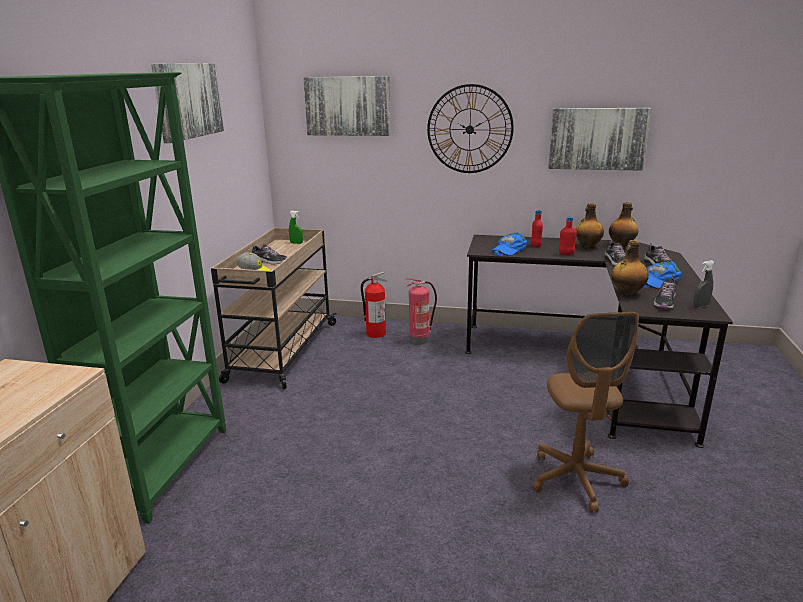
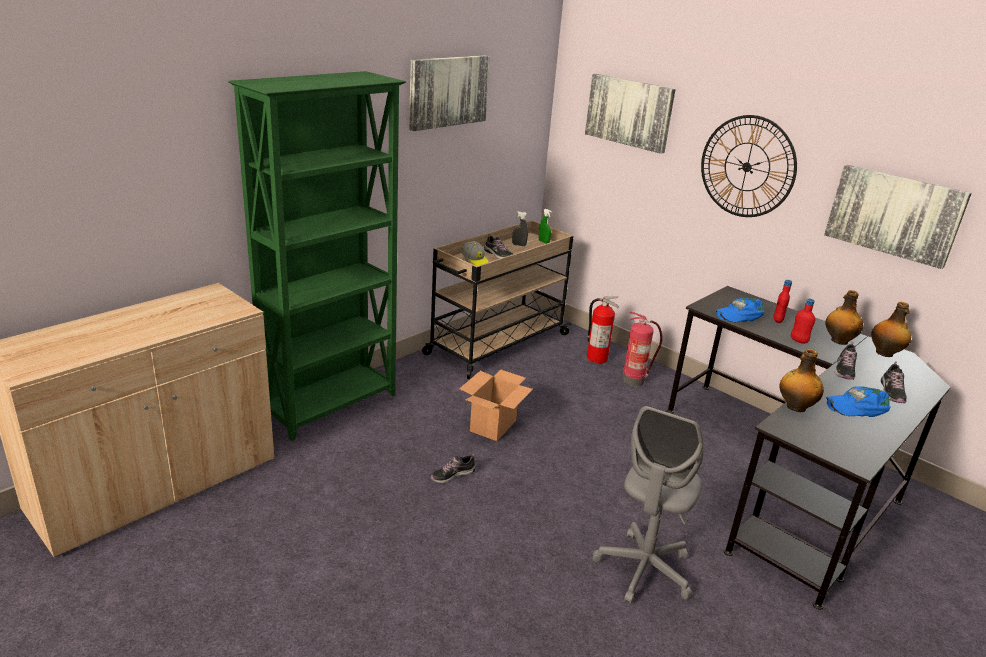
camera: 30 degrees right, 5 degrees up
brown office chair [532,312,639,513] -> grey office chair [593,406,703,604]
shoe [654,275,676,309] -> shoe moved to [431,453,475,483]
grey spray bottle [693,260,715,307] -> grey spray bottle moved to [512,211,528,246]
none -> cardboard box [459,370,533,441]

